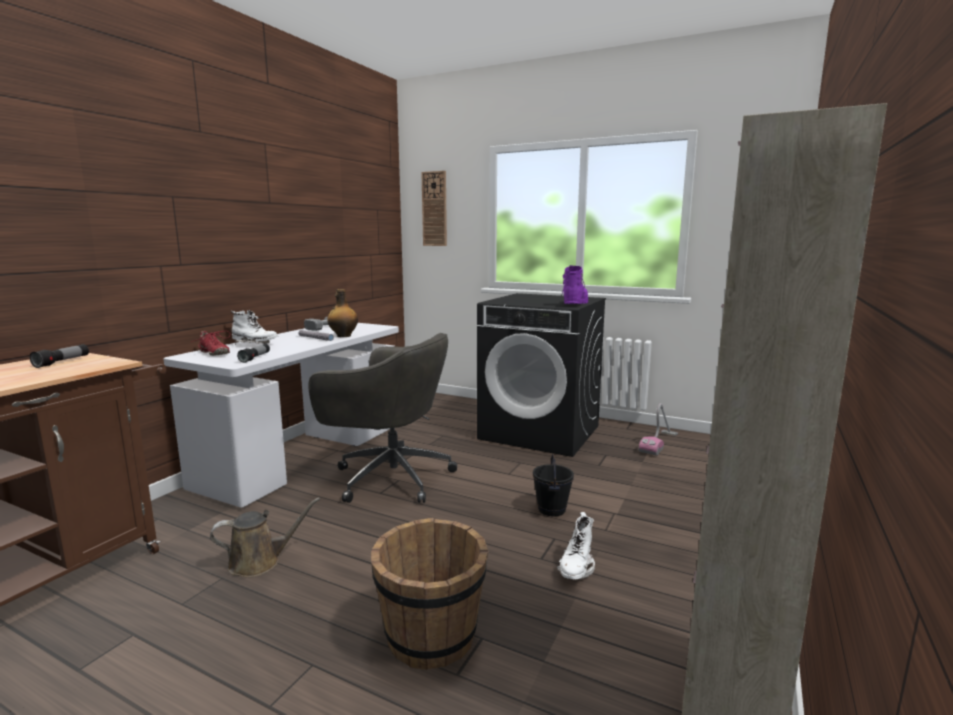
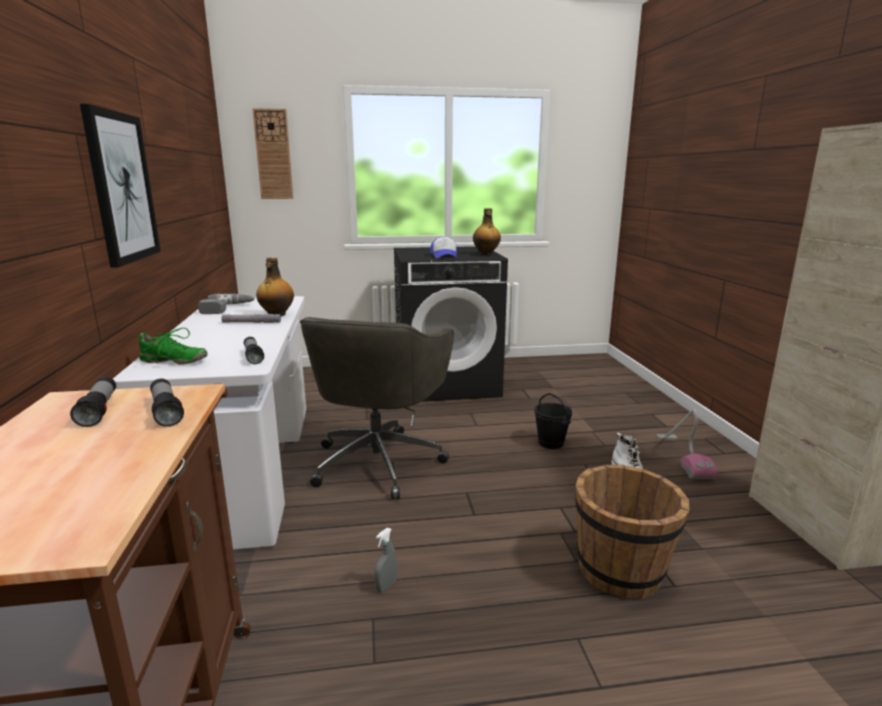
camera: 35 degrees left, 5 degrees up
red shoe [192,331,230,356] -> green shoe [139,328,208,365]
brown watering can [210,497,320,577] -> grey spray bottle [375,528,397,593]
white boot [231,310,278,345] -> none
grey office chair [308,333,457,503] -> grey office chair turned 120 degrees clockwise [300,317,454,499]
purple boot [561,265,588,304] -> bottle [473,208,501,255]
vacuum cleaner [639,403,678,456] -> vacuum cleaner moved to [656,409,717,479]
none -> picture [80,104,161,268]
none -> flashlight [150,379,184,427]
none -> cap [430,237,457,258]

